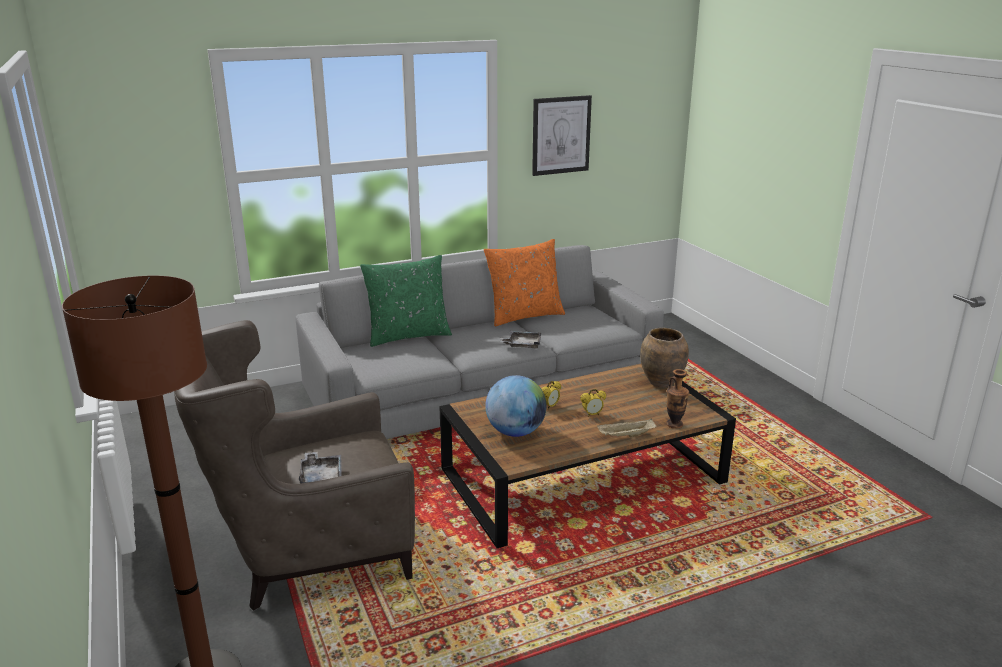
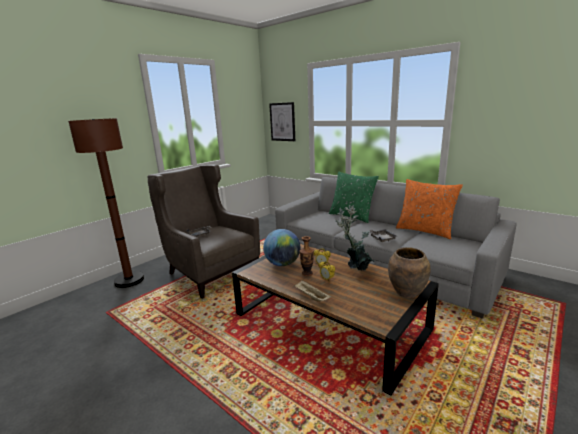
camera: 65 degrees right, 5 degrees down
picture [532,95,592,176] -> picture moved to [269,102,295,141]
vase [666,369,689,429] -> vase moved to [300,236,314,276]
none -> potted plant [335,205,374,271]

